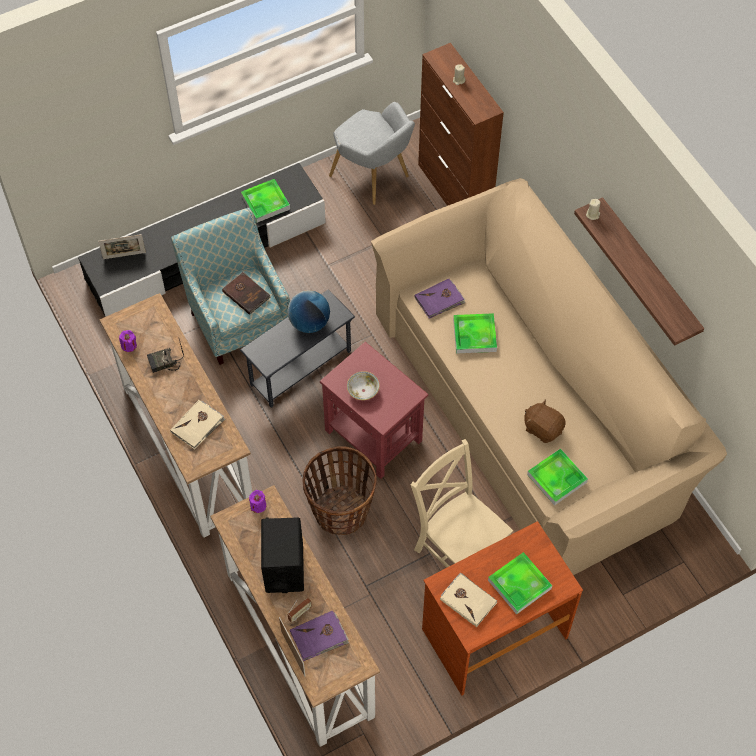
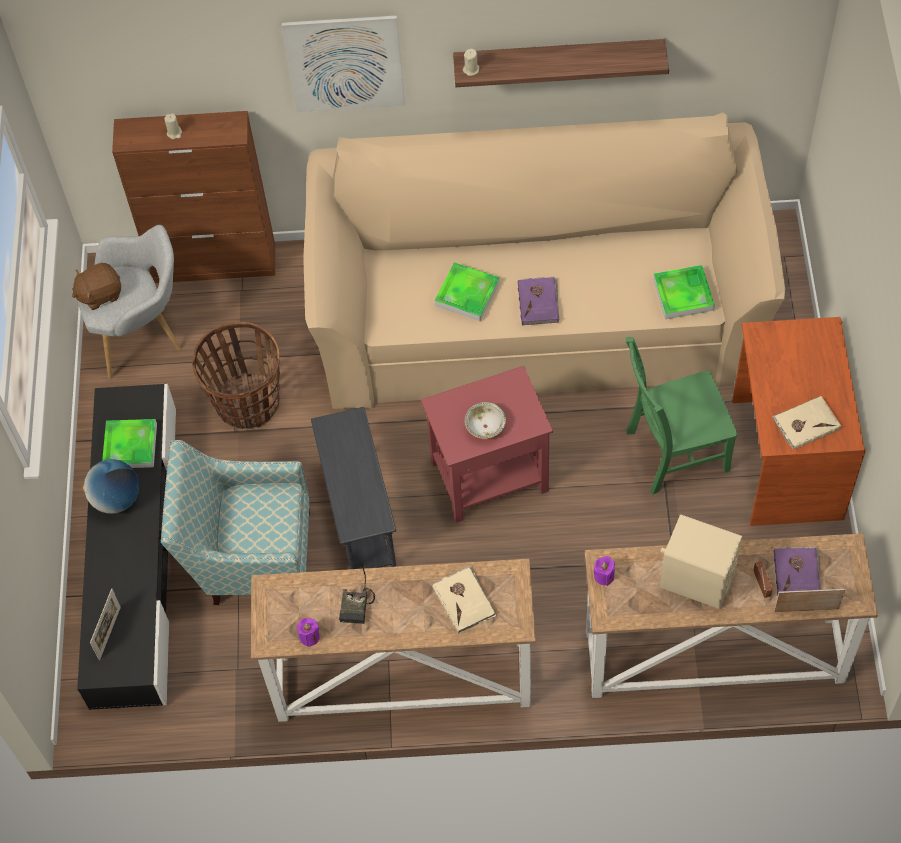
camera: 60 degrees left, 0 degrees up
brown book [222,272,270,315] -> none
black speaker [261,517,304,593] -> beige speaker [660,514,742,609]
globe [287,290,330,333] -> globe moved to [83,459,139,514]
basket [303,446,377,535] -> basket moved to [192,322,280,429]
beige chair [411,439,513,568] -> green chair [626,337,738,494]
purple book [414,279,465,319] -> purple book moved to [518,276,560,325]
tray [488,552,552,615] -> none
brown plush toy [524,399,566,443] -> brown plush toy moved to [72,263,121,310]
none -> picture [282,15,405,112]

